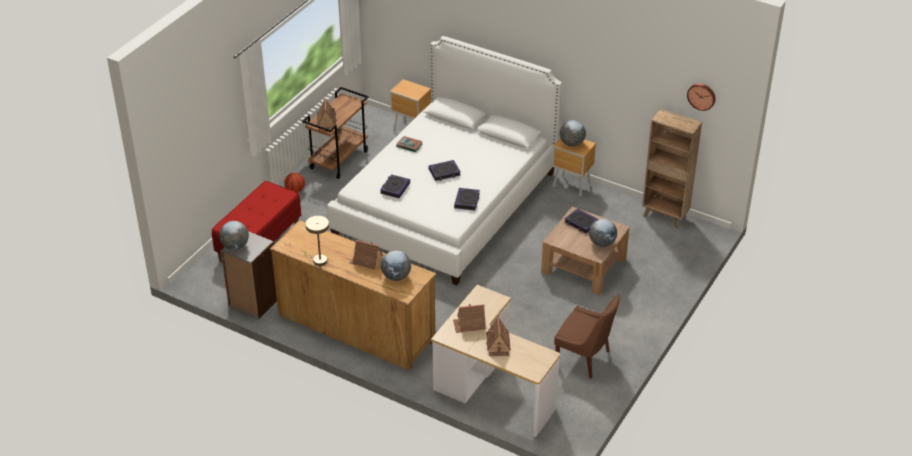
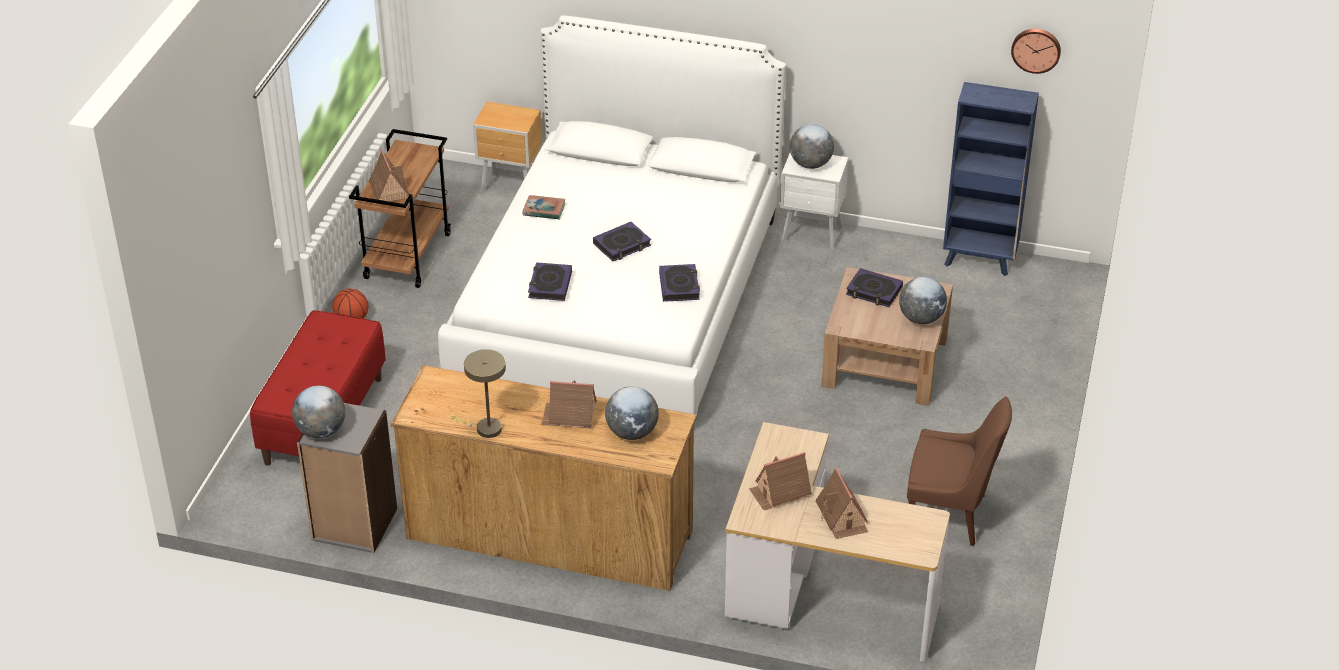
camera: 15 degrees left, 0 degrees up
brown nightstand [552,138,596,196] -> white nightstand [780,153,848,250]
brown bookcase [642,109,702,228] -> blue bookcase [943,82,1039,276]

